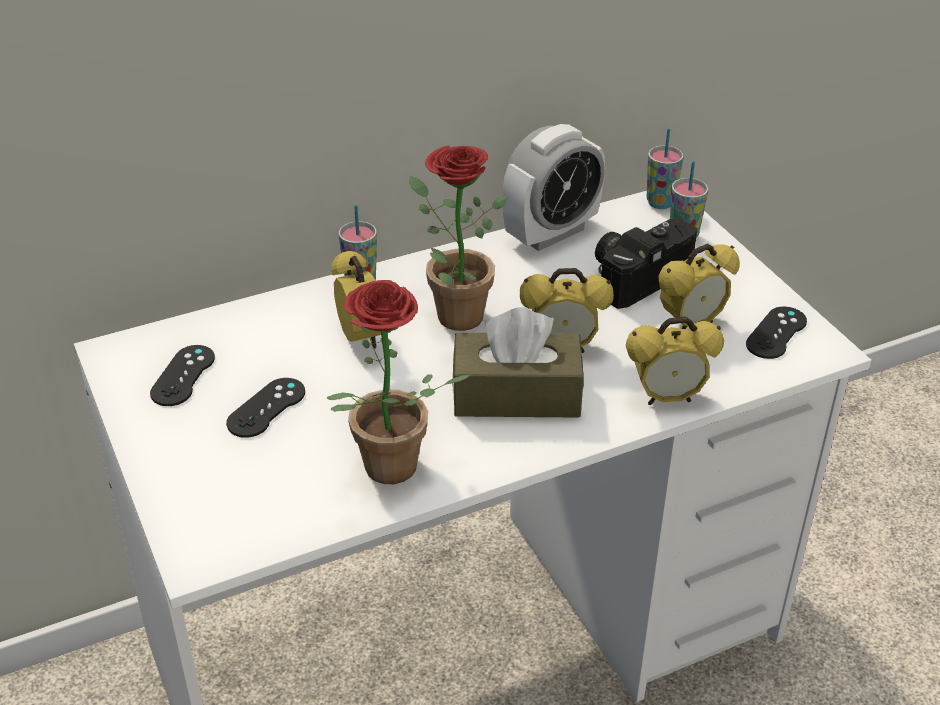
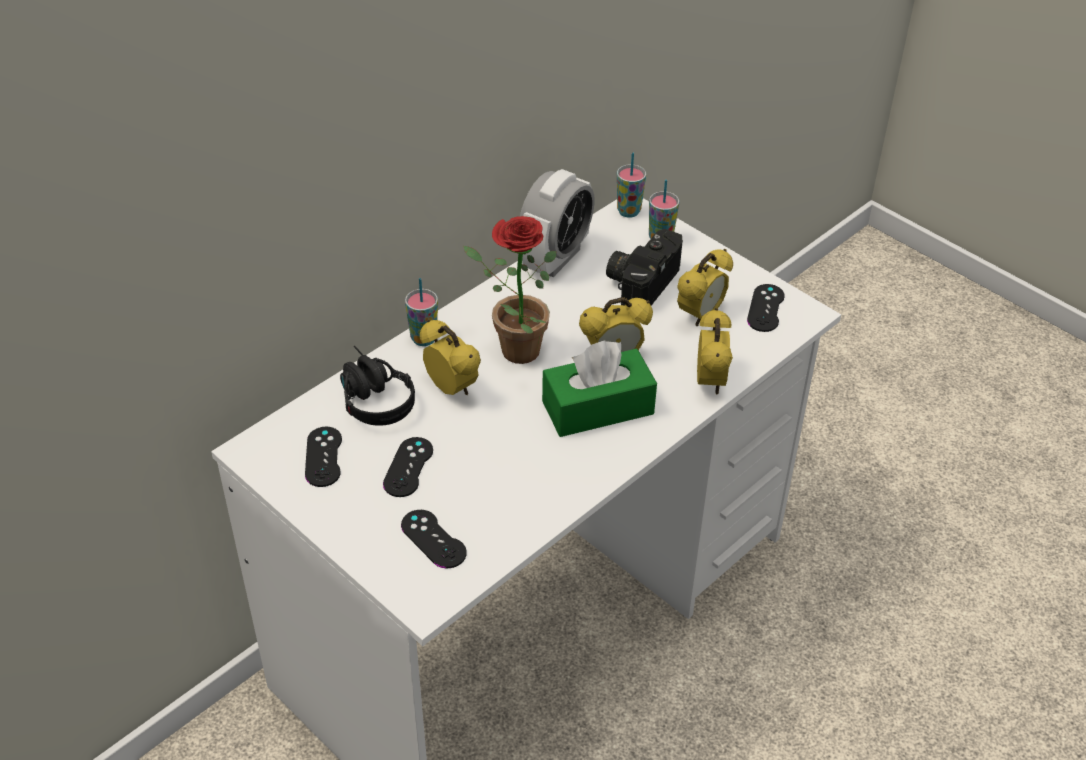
camera: 20 degrees left, 5 degrees up
potted plant [327,280,470,484] -> none
brown tissue box [452,307,584,417] -> green tissue box [542,341,657,437]
alarm clock [626,316,724,405] -> alarm clock turned 60 degrees counterclockwise [697,308,733,394]
none -> black headphones [340,346,415,426]
none -> black game controller [401,510,467,568]

